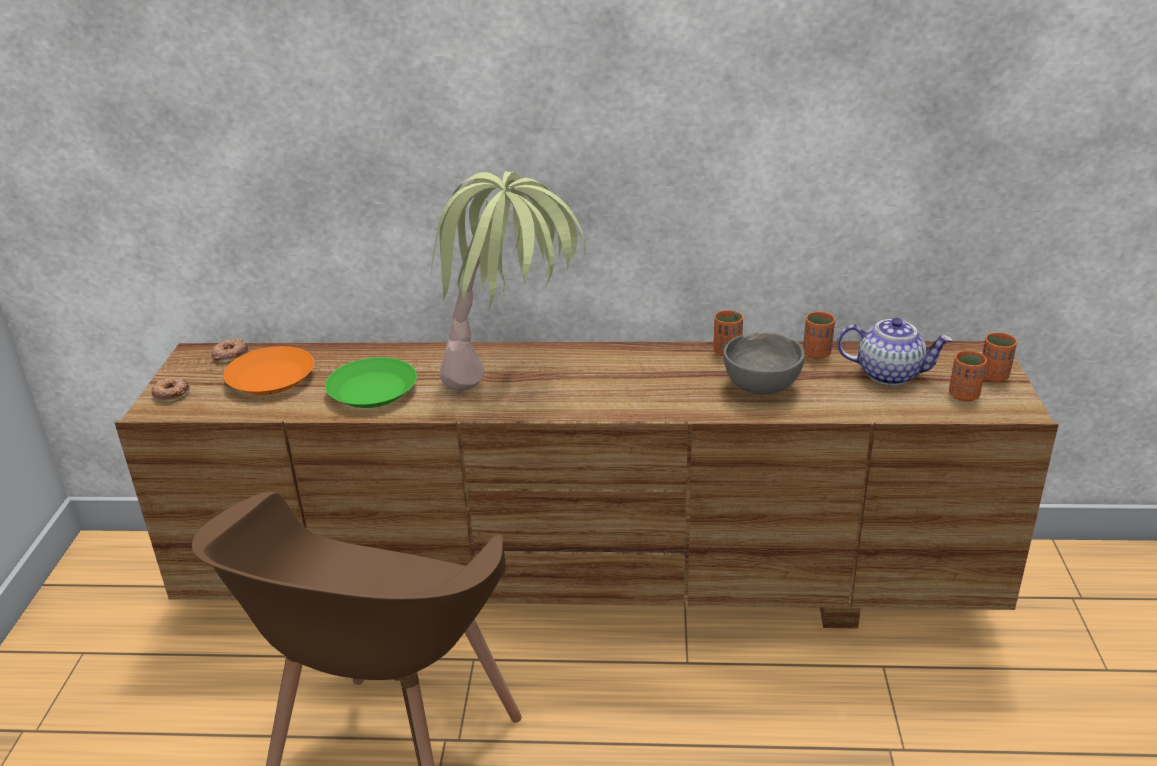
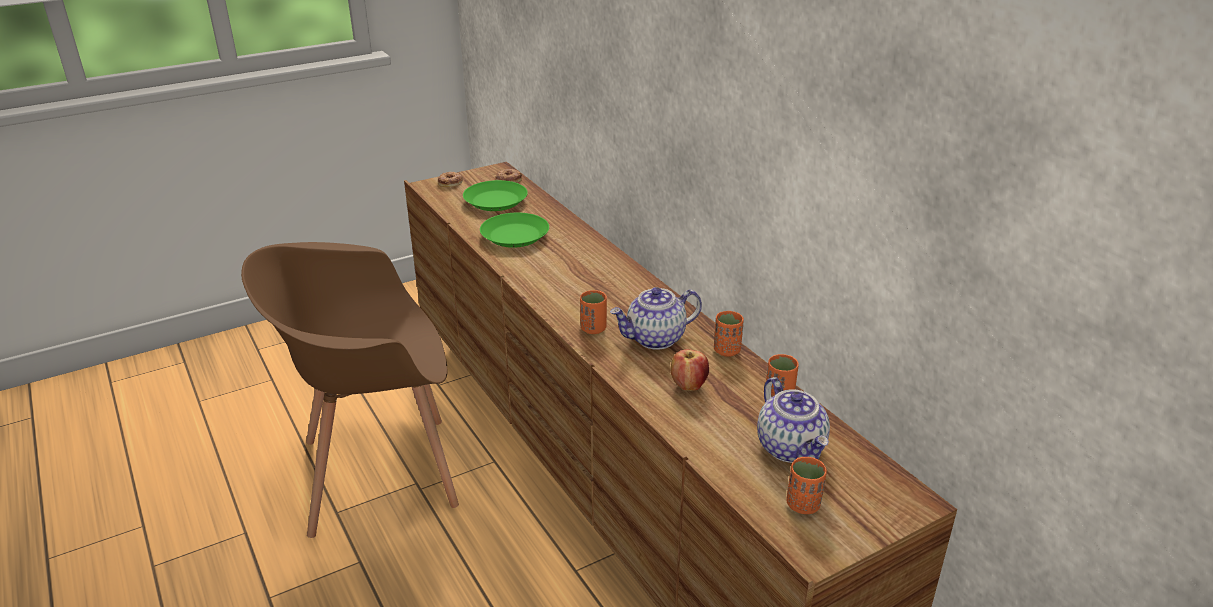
camera: 55 degrees right, 0 degrees up
orange plate [223,346,314,395] -> green plate [463,180,528,211]
potted plant [431,171,586,391] -> none
grey bowl [723,332,805,395] -> apple [671,349,709,391]
orange cup [982,332,1017,382] -> orange cup moved to [580,290,607,334]
none -> teapot [610,287,702,350]

